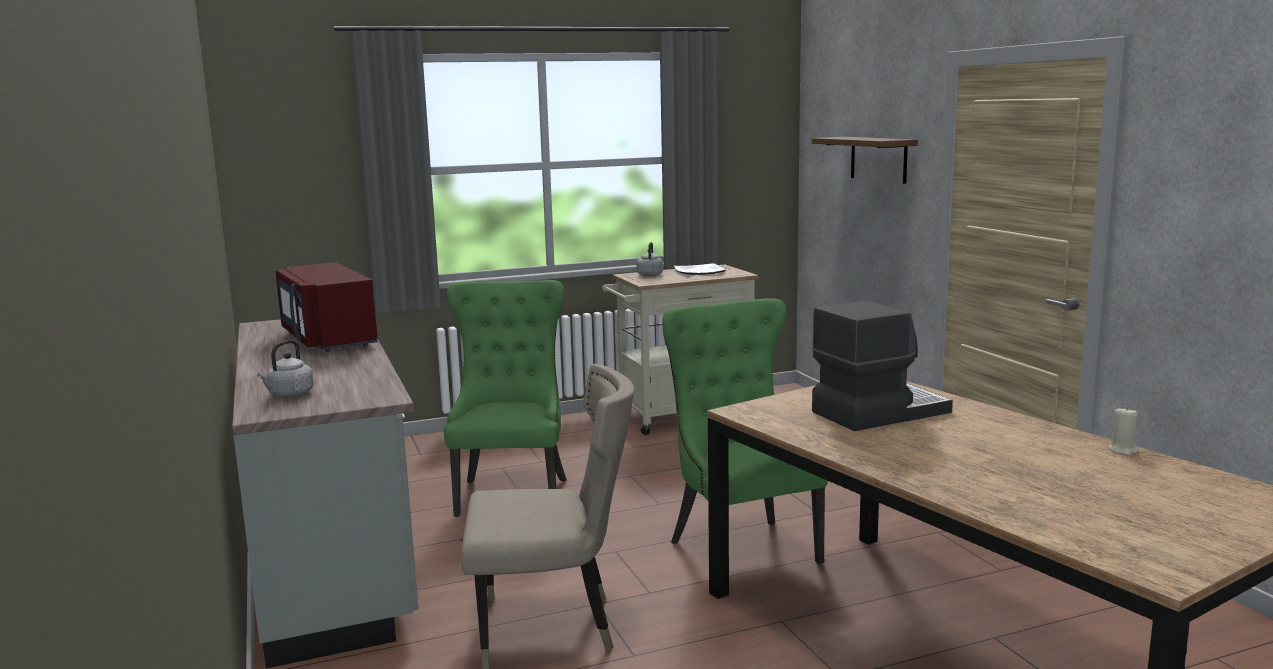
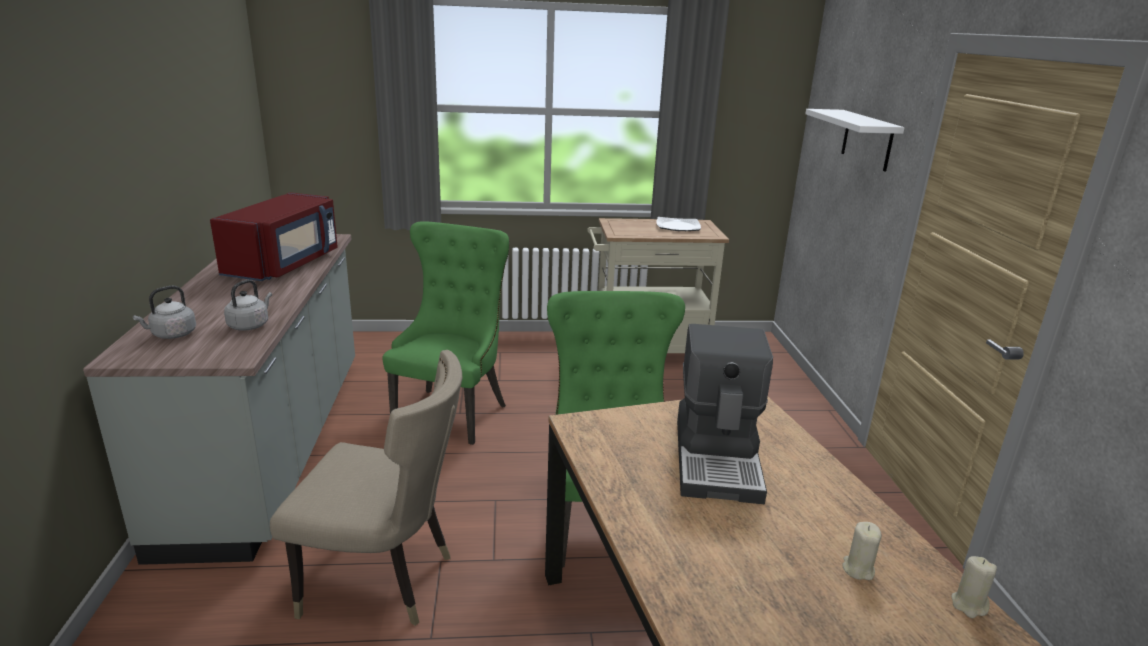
camera: 15 degrees right, 10 degrees up
red microwave [276,262,378,352] -> red microwave turned 150 degrees counterclockwise [210,192,338,281]
grey kettle [637,242,663,276] -> grey kettle moved to [224,279,272,330]
brown shelf [812,137,918,184] -> white shelf [805,109,905,172]
coffee machine [812,301,953,431] -> coffee machine turned 105 degrees clockwise [677,324,773,504]
none -> beige candle [842,522,882,580]

